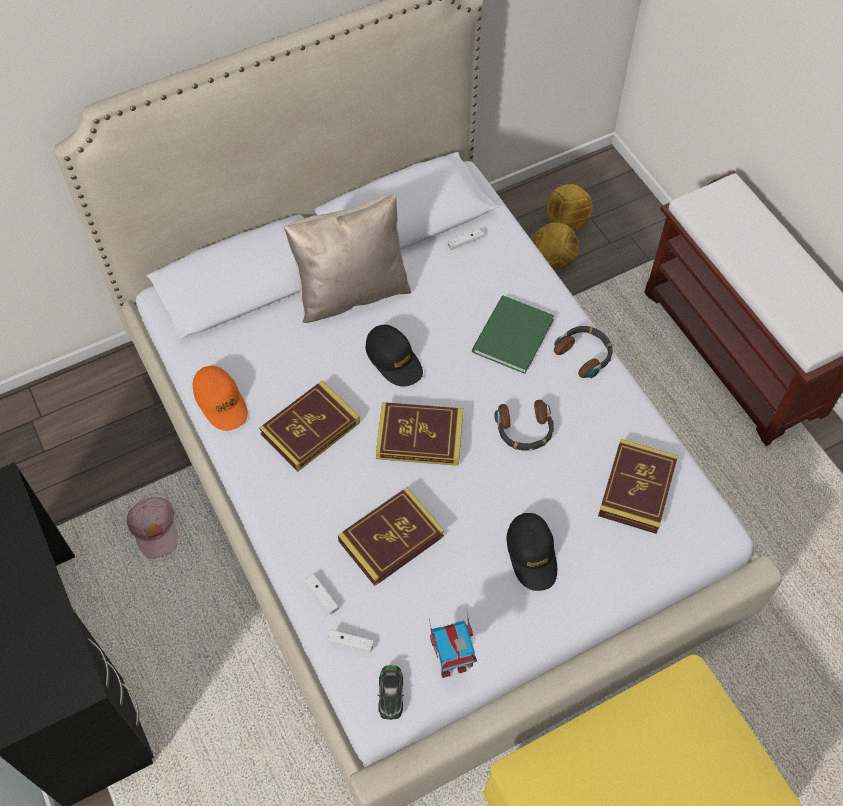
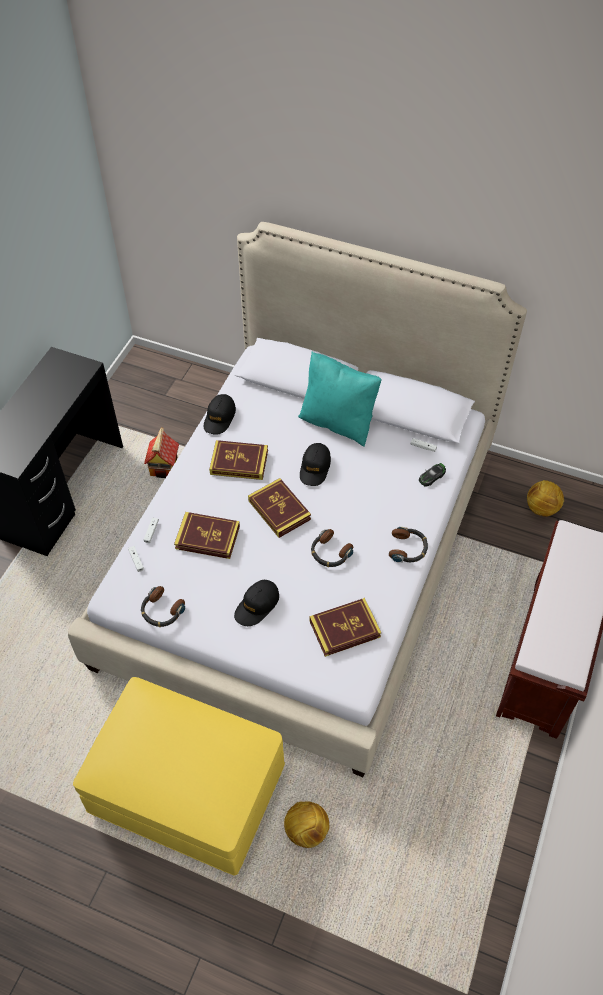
camera: 50 degrees right, 5 degrees down
pink cap [127,497,178,559] -> toy house [144,427,179,478]
orange cap [193,366,248,431] -> black cap [204,394,236,435]
beige pillow [284,194,412,323] -> turquoise pillow [298,352,382,447]
toy car [378,665,404,720] -> toy car moved to [419,463,446,487]
toy robot [429,609,477,678] -> headphones [141,586,185,627]
green book [472,295,555,374] -> none
football [531,222,579,270] -> football moved to [284,801,329,848]

